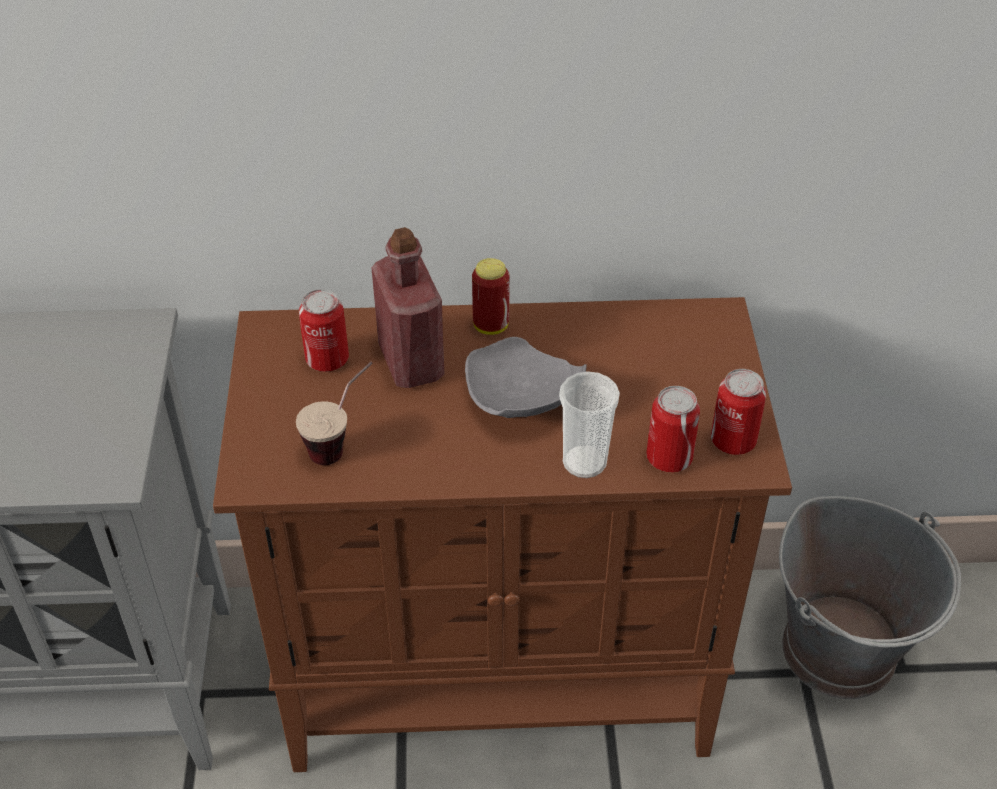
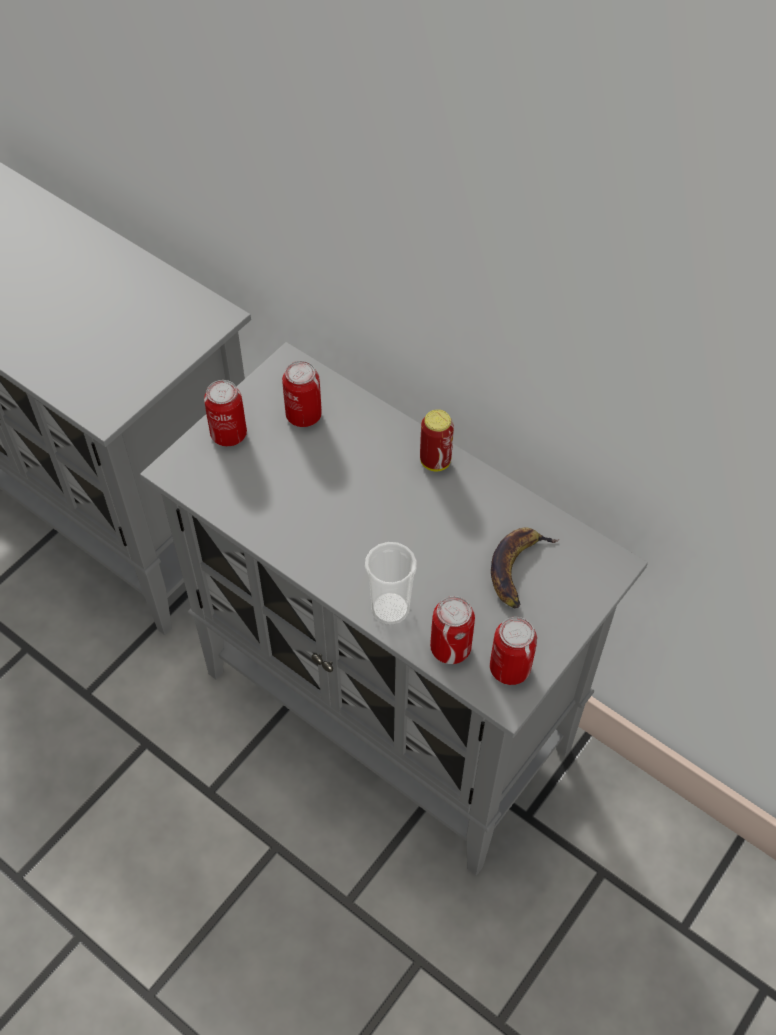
camera: 40 degrees right, 10 degrees up
brown cabinet [213,297,792,772] -> grey cabinet [140,342,648,875]
cup [296,362,373,465] -> none
red bottle [371,227,444,388] -> none
grey plate [465,337,587,418] -> none
grey bucket [779,496,961,699] -> none
none -> can [204,380,247,446]
none -> banana [491,528,560,608]

